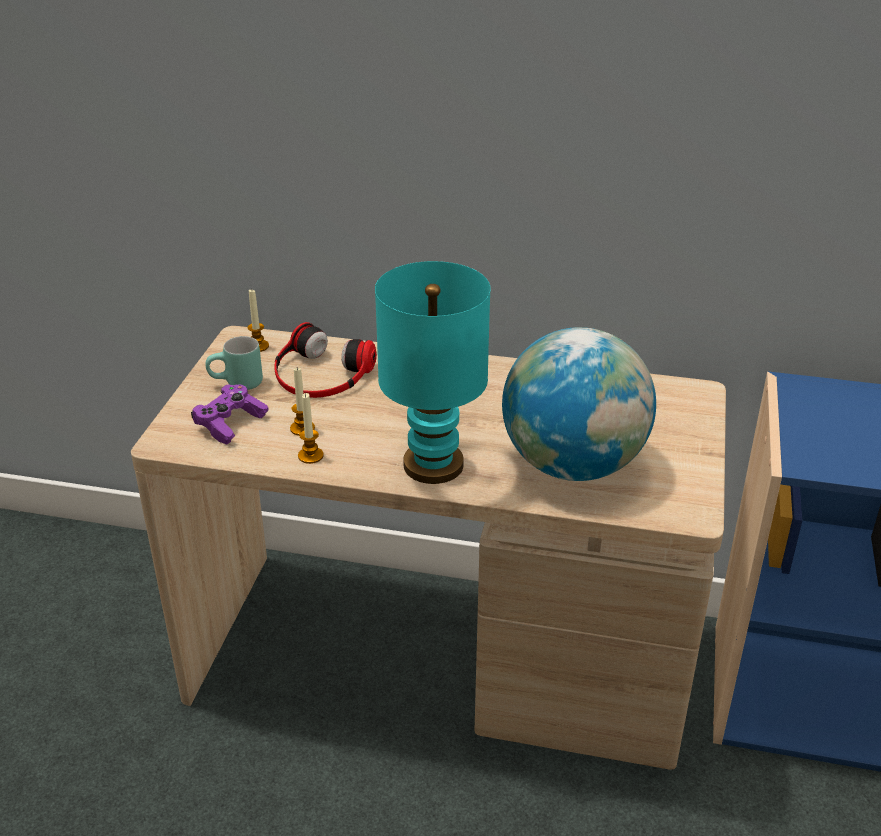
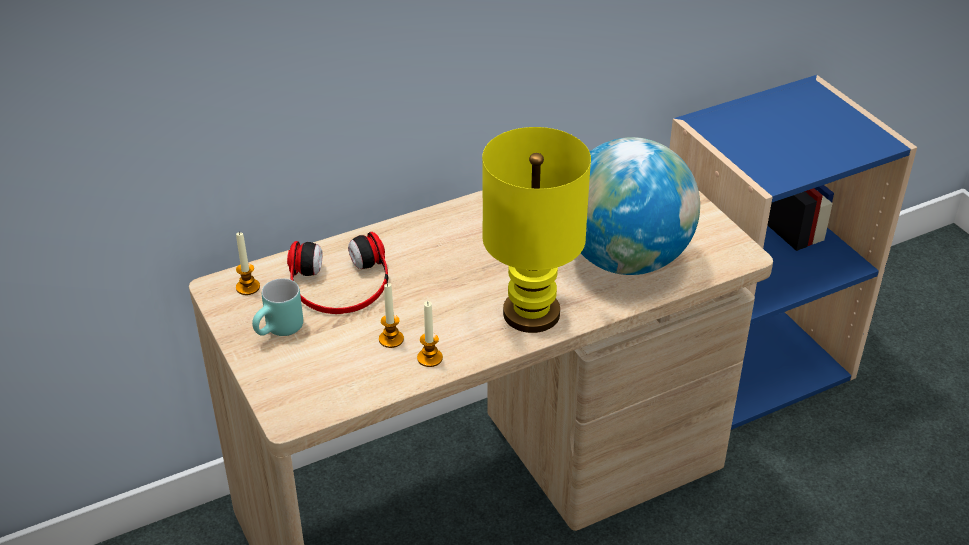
camera: 40 degrees left, 5 degrees up
purple game controller [191,384,269,445] -> none
turquoise table lamp [375,261,491,484] -> yellow table lamp [482,127,591,333]

